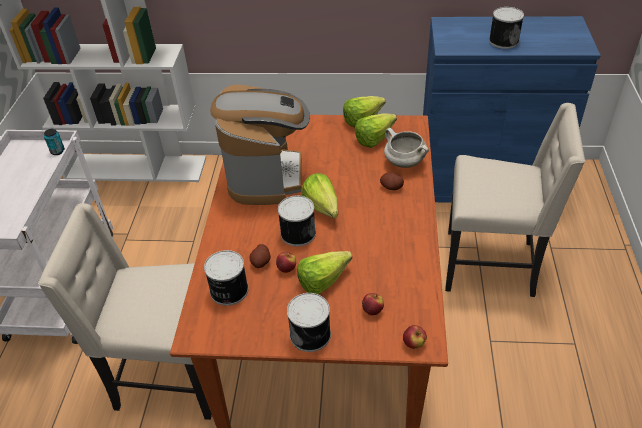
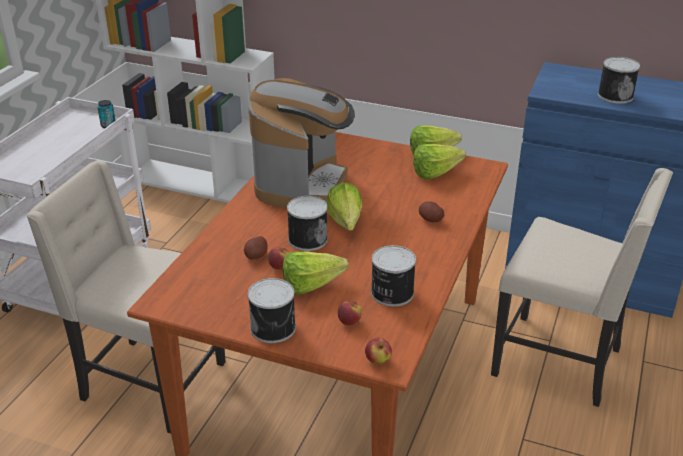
camera: 15 degrees right, 10 degrees down
can [204,250,249,306] -> can moved to [371,245,416,307]
white cooking pot [384,128,429,168] -> none

